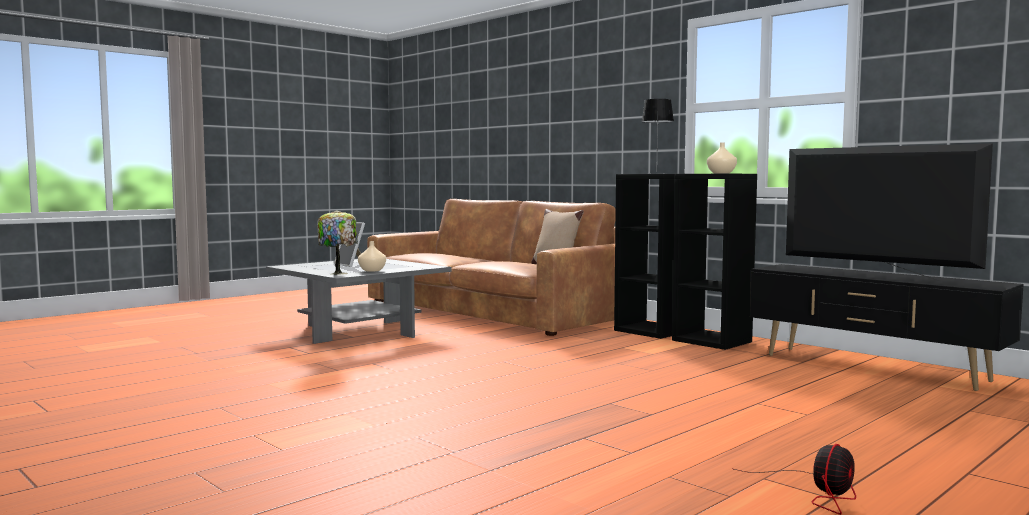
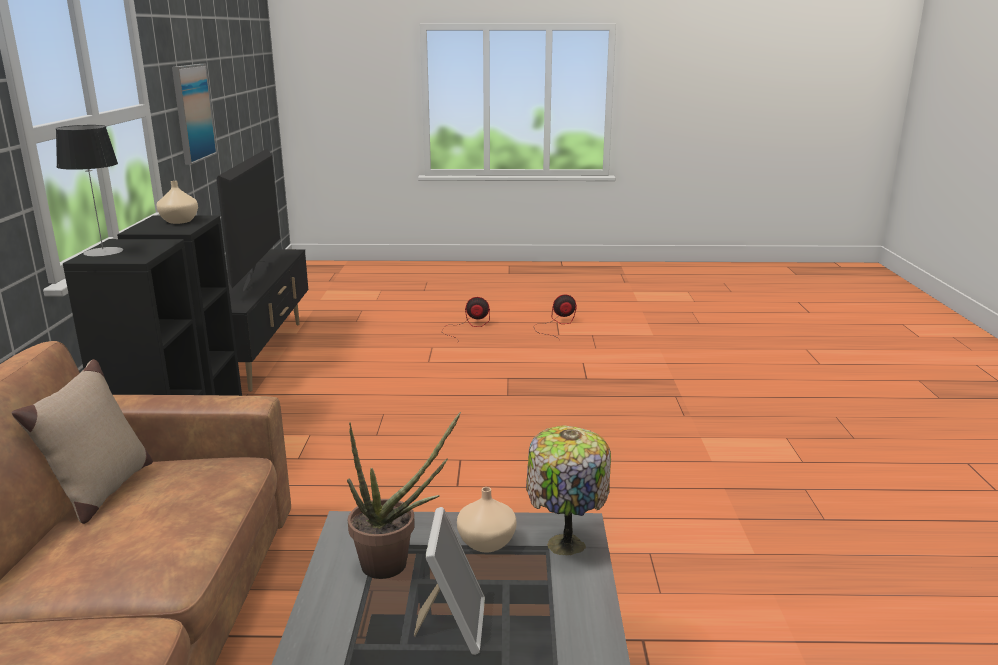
camera: 135 degrees left, 15 degrees up
none -> picture [172,64,217,165]
none -> potted plant [347,412,461,579]
none -> fan [443,297,490,339]

